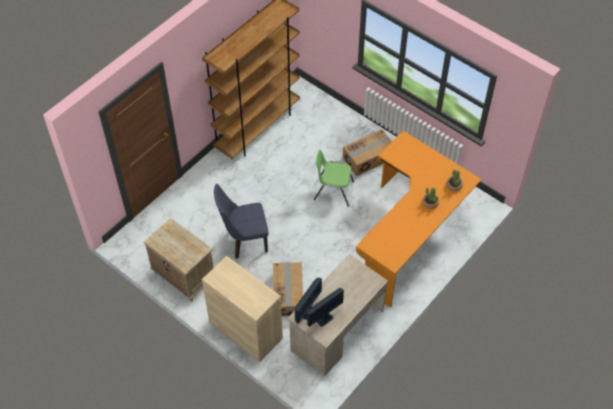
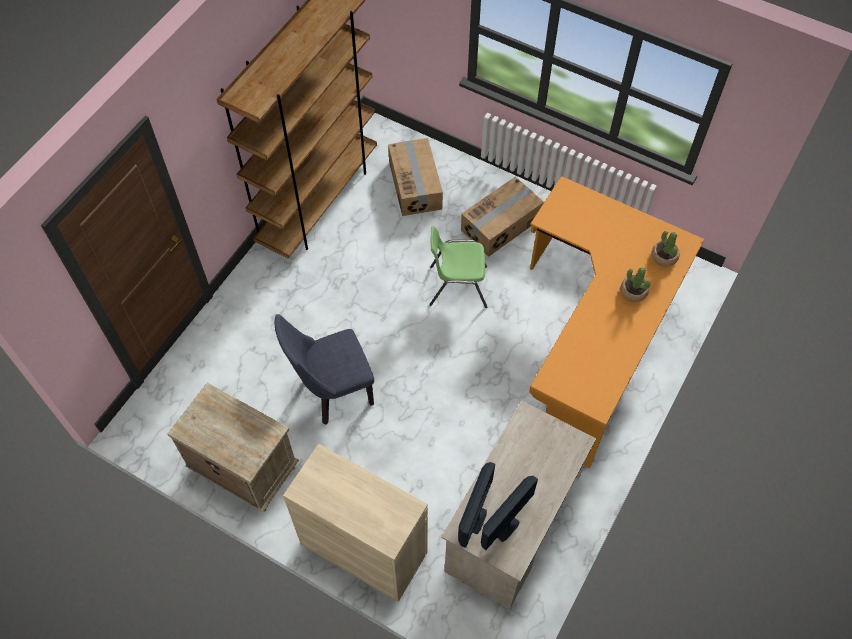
camera: 10 degrees left, 5 degrees up
cardboard box [273,262,303,317] -> cardboard box moved to [388,138,443,216]

